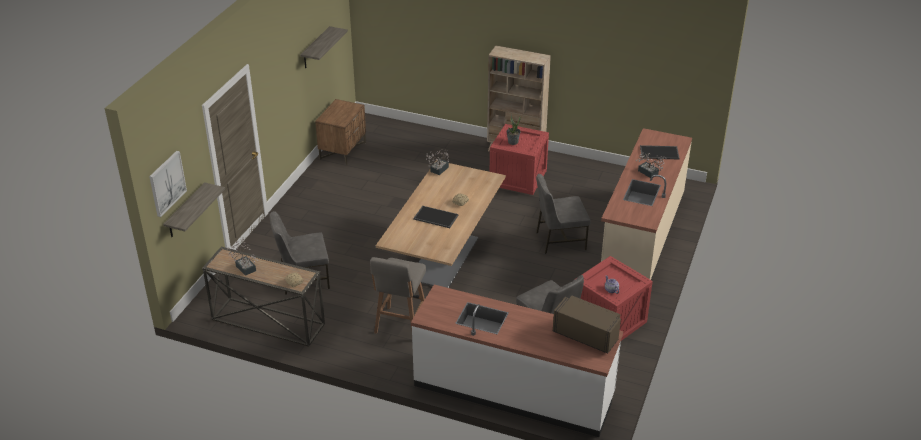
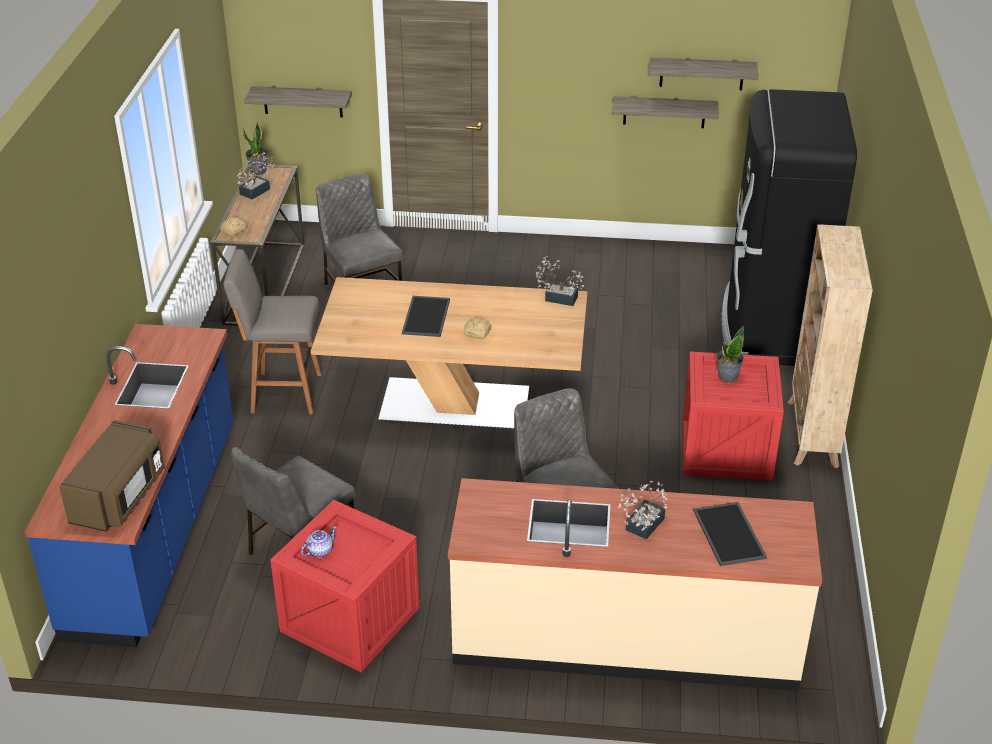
camera: 75 degrees right, 0 degrees up
picture [149,151,187,217] -> none
brown nightstand [315,99,366,166] -> none
white counter [411,285,623,437] -> blue counter [25,324,234,648]
none -> potted plant [243,122,268,175]
none -> shelf [612,96,719,128]
none -> black fridge [721,89,857,366]

